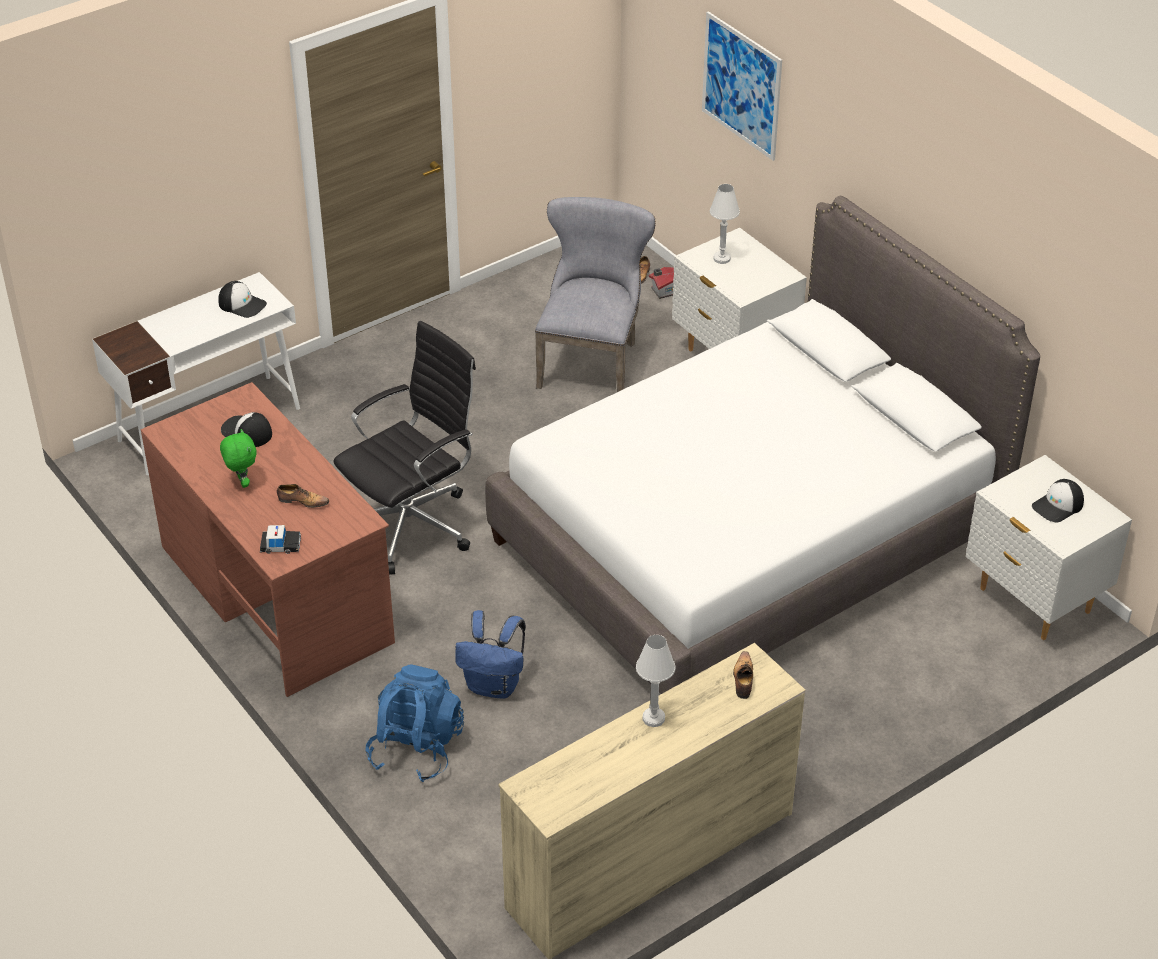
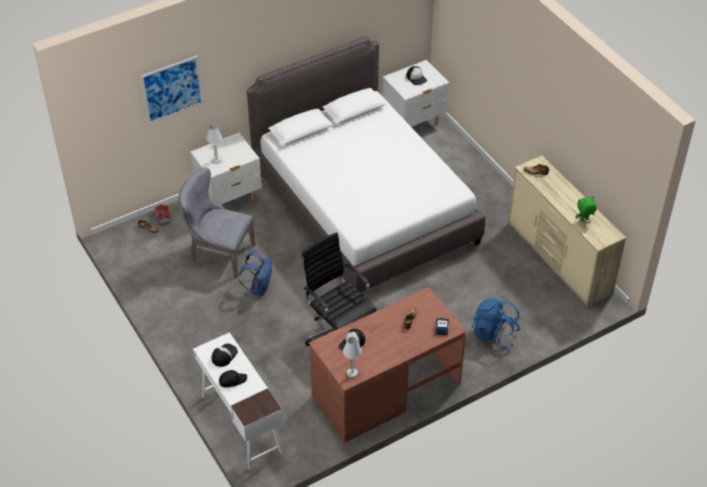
camera: 85 degrees left, 5 degrees up
green plush toy [220,429,257,488] -> green plush toy moved to [576,196,597,221]
blue backpack [455,610,526,699] -> blue backpack moved to [239,252,272,296]
white table lamp [636,635,676,727] -> white table lamp moved to [343,337,362,378]
none -> black cap [219,370,247,388]

